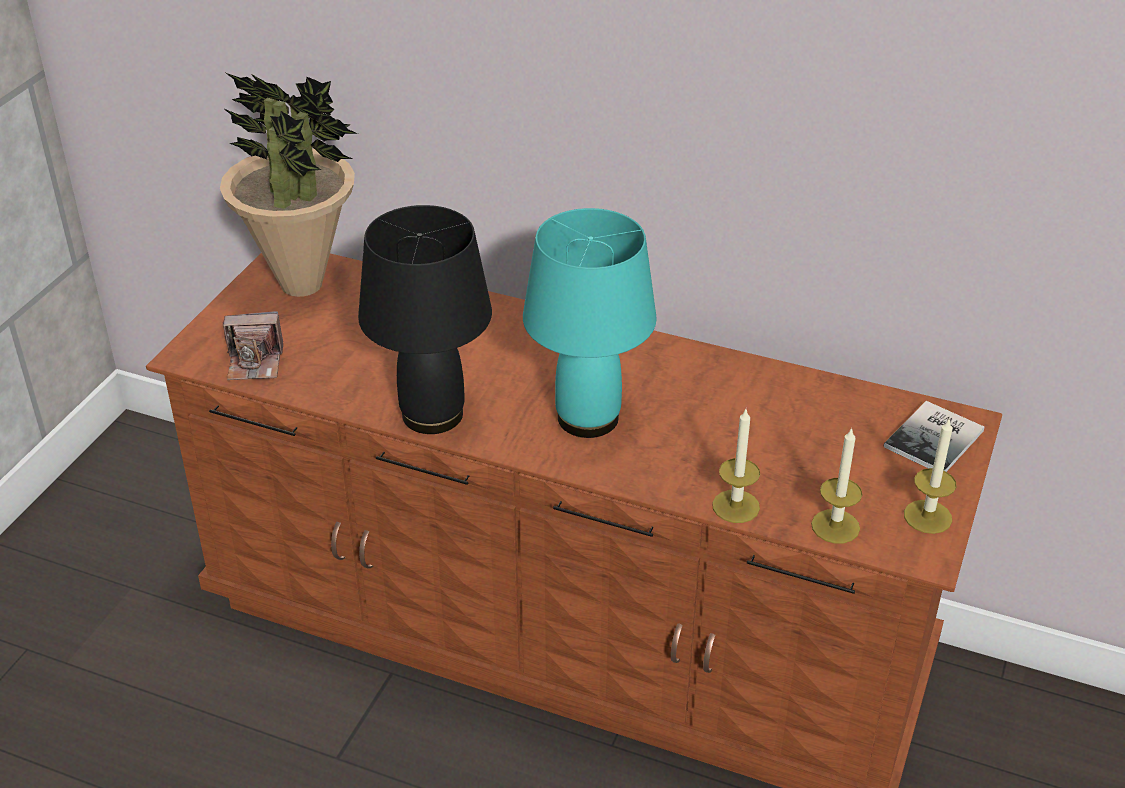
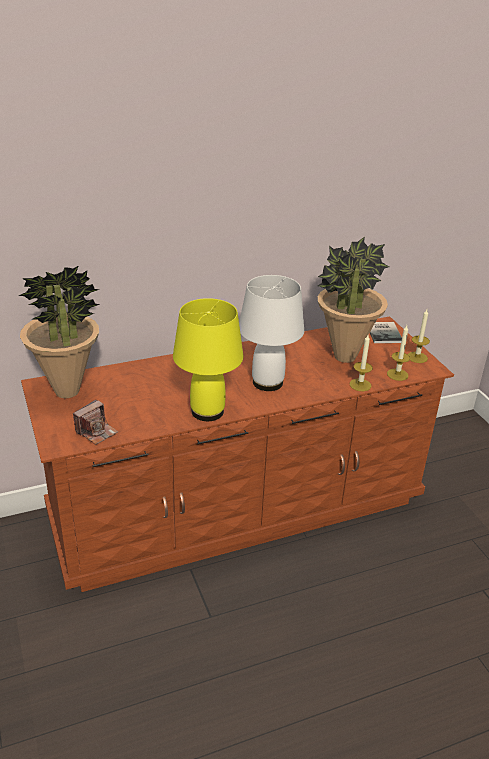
camera: 45 degrees left, 5 degrees down
black table lamp [358,205,492,434] -> yellow table lamp [173,298,243,421]
turquoise table lamp [523,208,657,438] -> white table lamp [239,275,304,391]
none -> potted plant [318,237,389,363]

